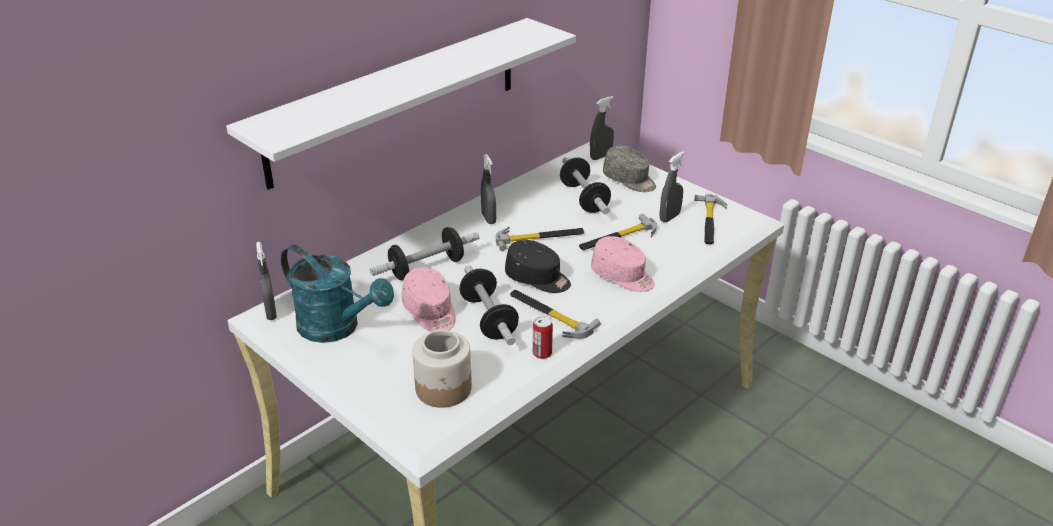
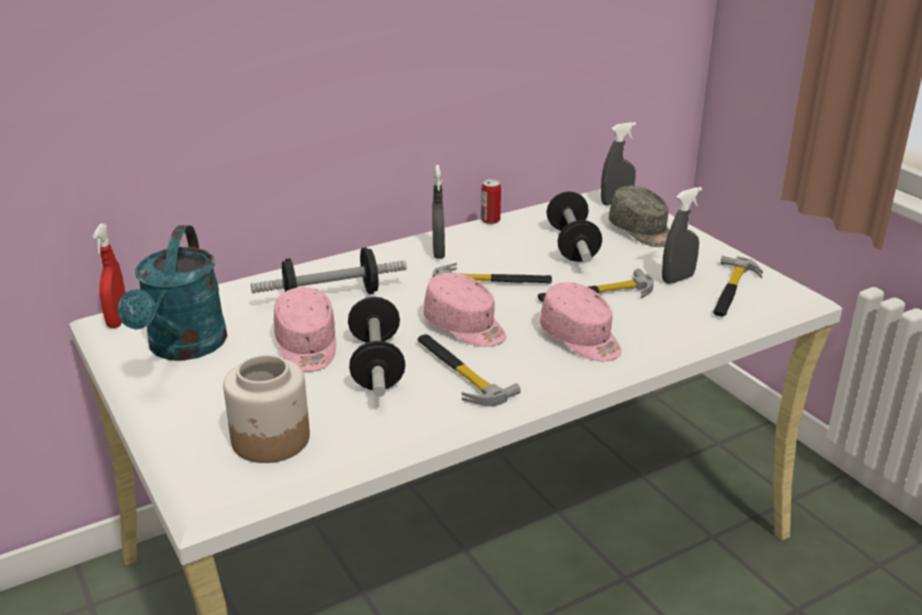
camera: 15 degrees right, 5 degrees down
white shelf [226,18,576,190] -> none
grey spray bottle [256,242,277,320] -> red spray bottle [93,223,126,328]
turquoise watering can [281,245,394,343] -> turquoise watering can turned 45 degrees clockwise [117,225,227,361]
black cap [505,240,571,293] -> pink cap [424,273,506,347]
can [533,316,553,359] -> can moved to [481,179,501,224]

